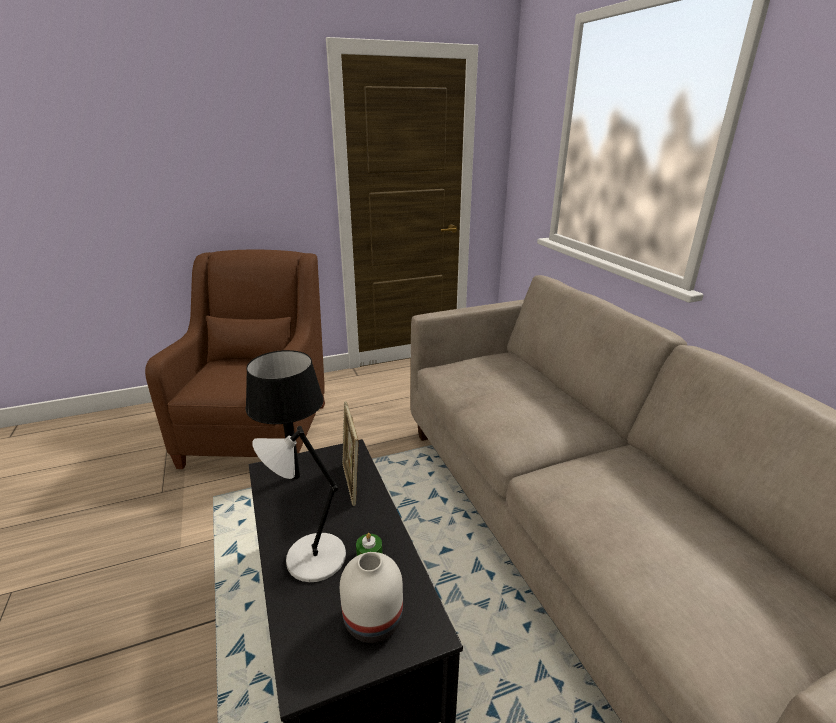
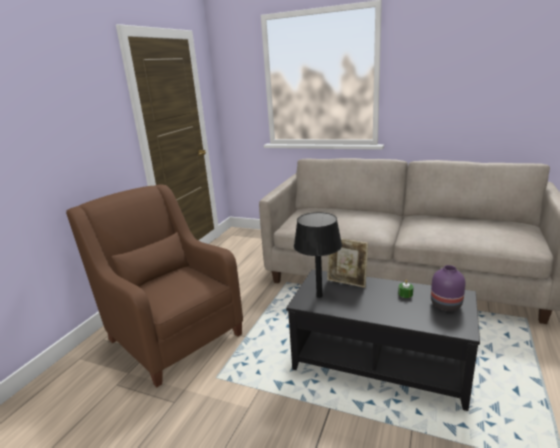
camera: 45 degrees left, 5 degrees down
grey table lamp [253,426,346,582] -> none
white vase [340,552,403,643] -> purple vase [431,265,466,311]

